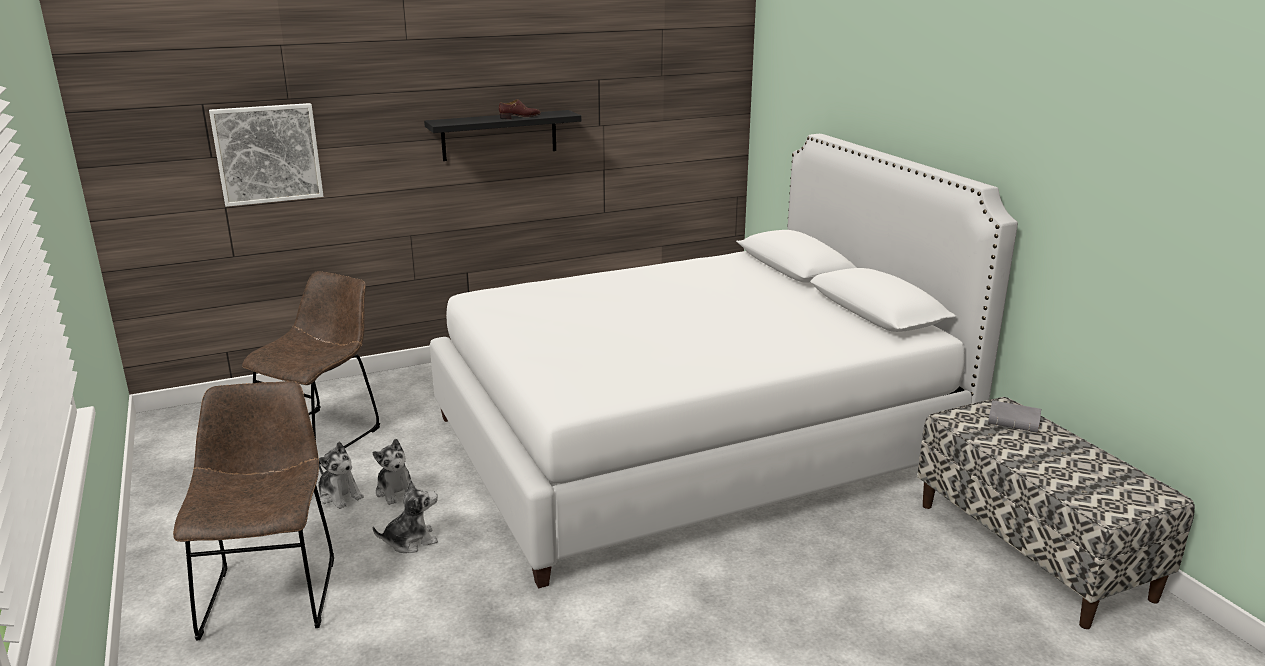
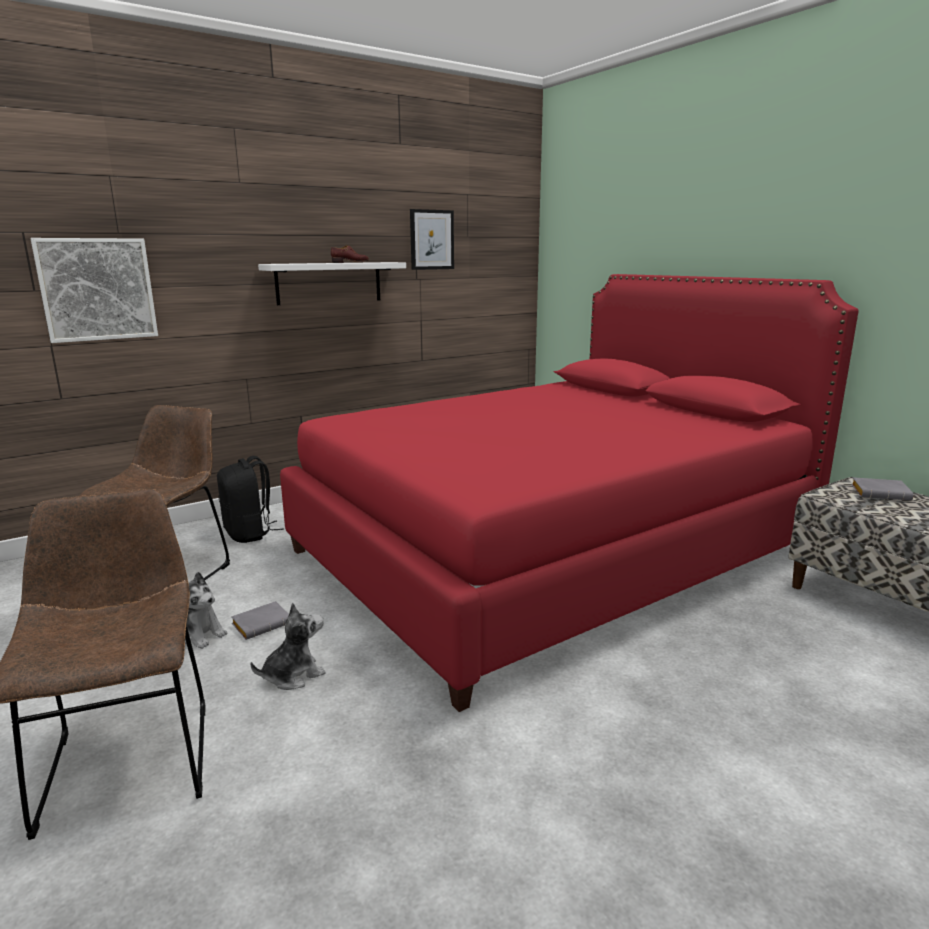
camera: 10 degrees left, 5 degrees down
plush toy [373,439,415,505] -> grey book [231,601,289,640]
black shelf [424,110,581,161] -> white shelf [258,262,406,305]
white bed [430,134,1018,589] -> red bed [280,274,859,712]
none -> black backpack [217,456,284,543]
none -> picture [410,209,454,270]

